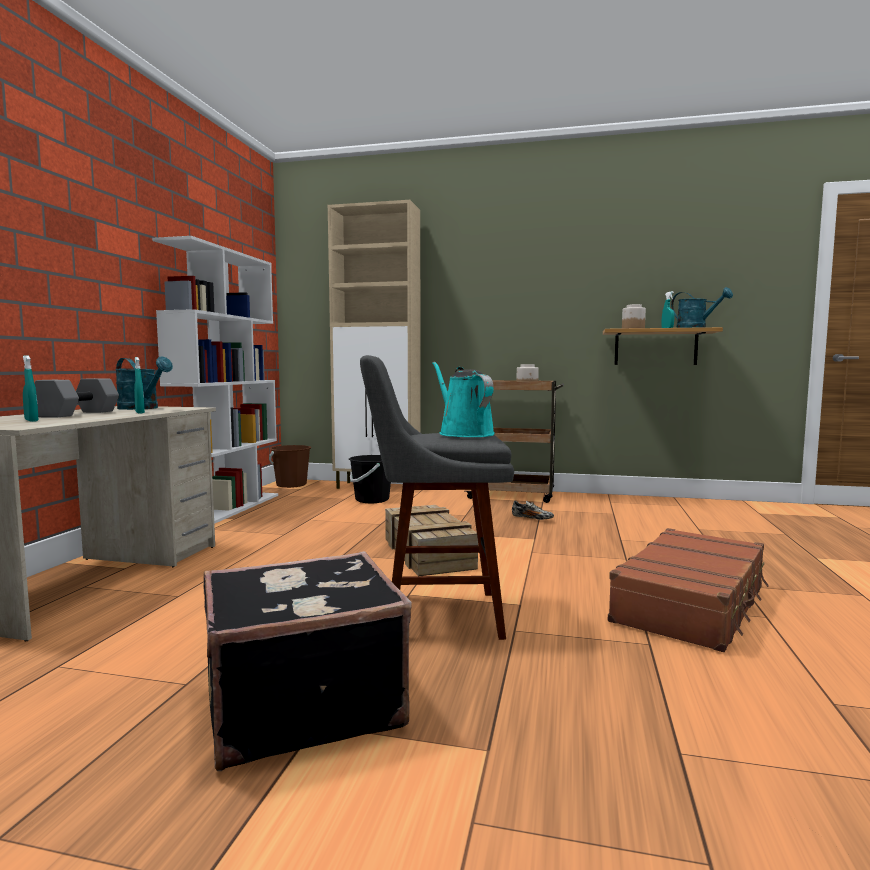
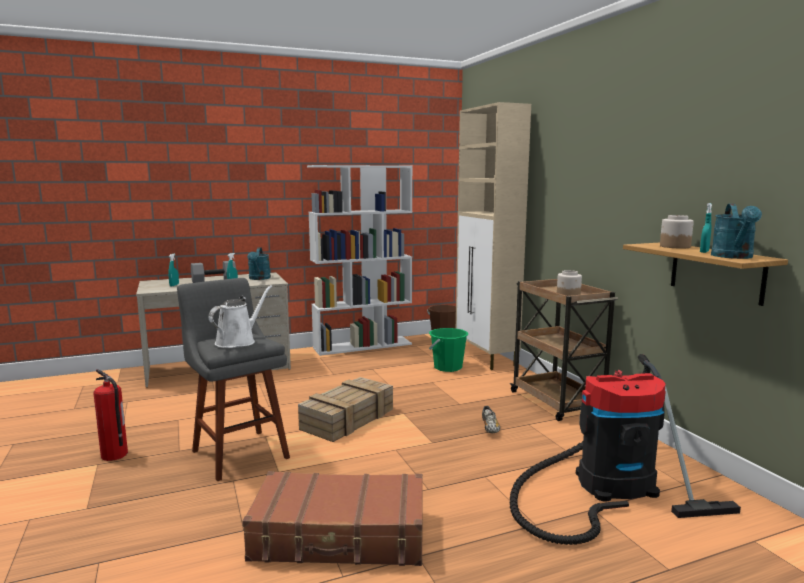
camera: 55 degrees right, 5 degrees up
black suitcase [203,551,412,771] -> fire extinguisher [93,369,128,461]
black bucket [349,455,391,503] -> green bucket [429,328,468,372]
turquoise watering can [432,362,495,437] -> white watering can [209,285,272,348]
none -> vacuum cleaner [510,354,741,545]

